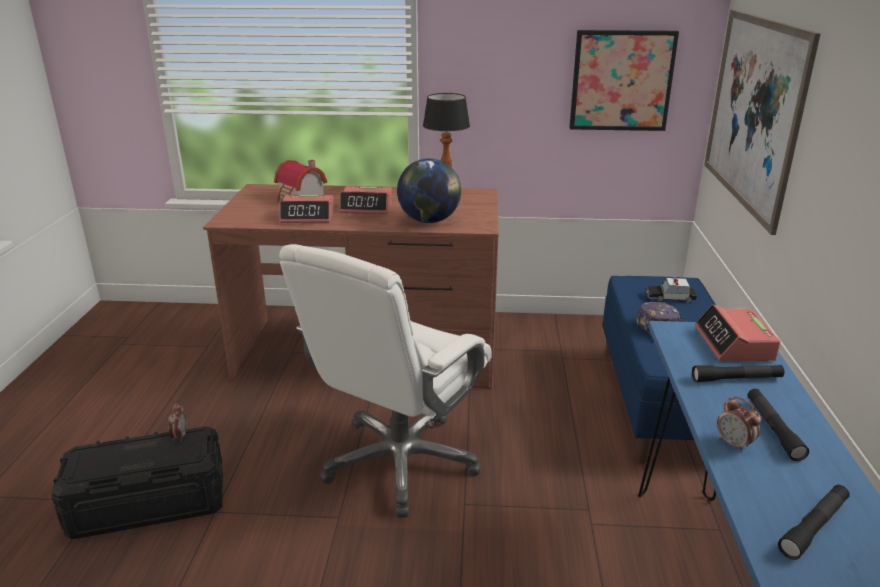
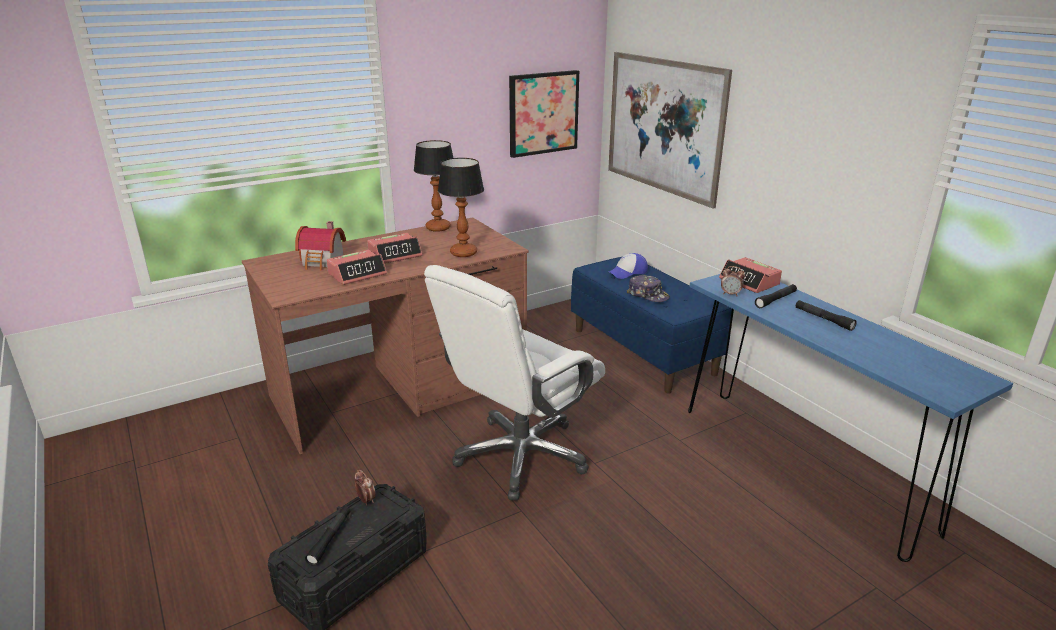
camera: 35 degrees left, 0 degrees up
white office chair [279,244,492,518] -> white office chair turned 45 degrees clockwise [424,265,605,501]
globe [397,158,461,223] -> table lamp [438,158,484,257]
toy car [646,277,697,303] -> cap [607,253,648,279]
alarm clock [717,397,761,452] -> alarm clock moved to [721,266,745,295]
black flashlight [778,485,850,560] -> black flashlight moved to [305,506,350,566]

